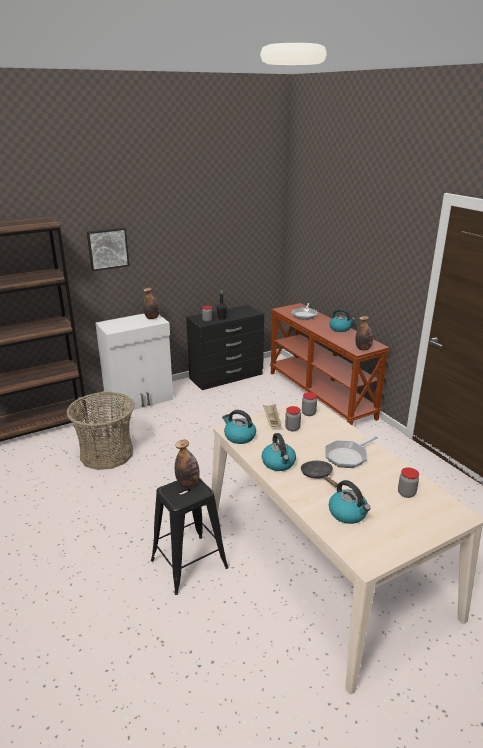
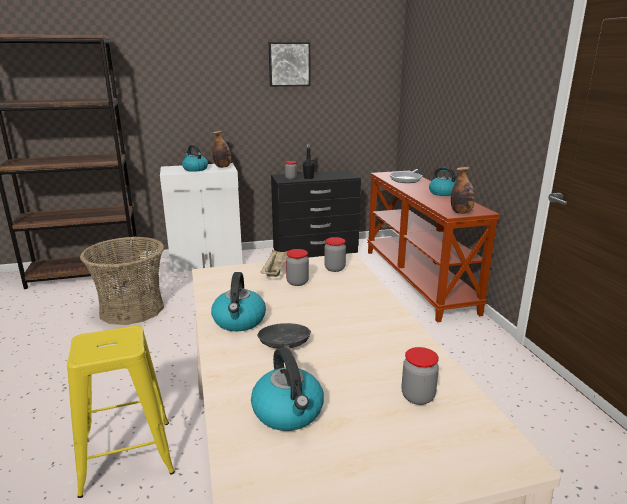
camera: 15 degrees right, 5 degrees down
picture [87,228,129,271] -> picture moved to [268,42,310,87]
black stool [151,477,229,595] -> yellow stool [67,326,175,498]
bottle [175,440,200,487] -> none
kettle [222,410,256,444] -> kettle moved to [182,145,208,172]
frying pan [325,436,378,468] -> none

